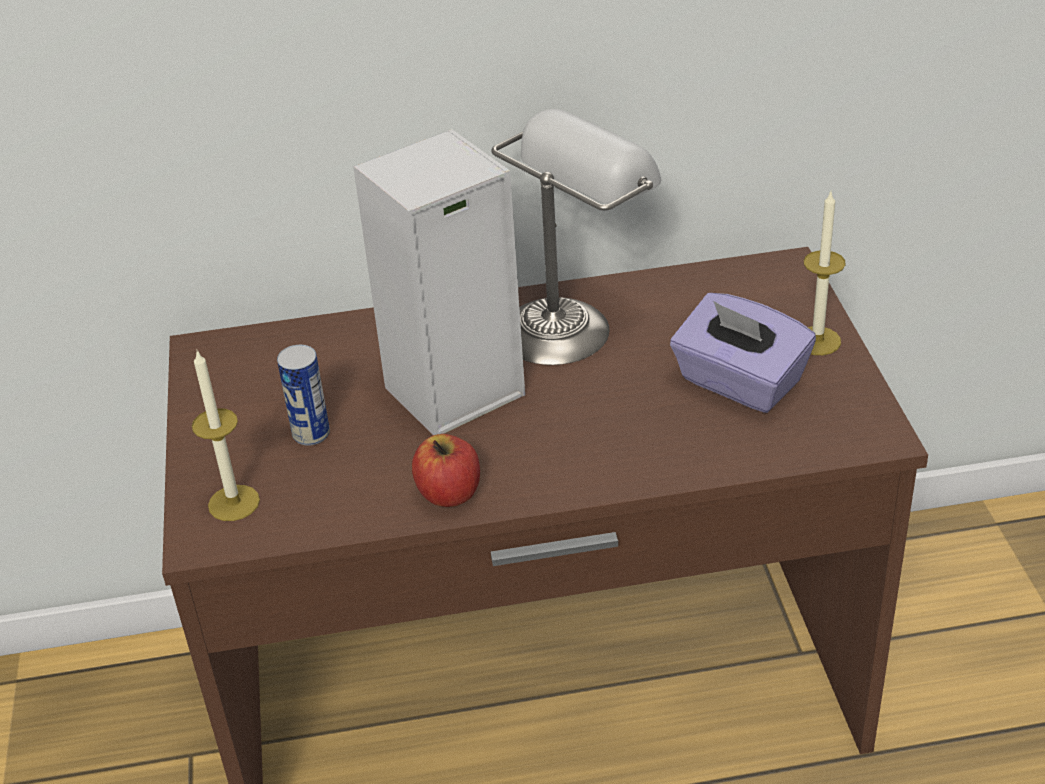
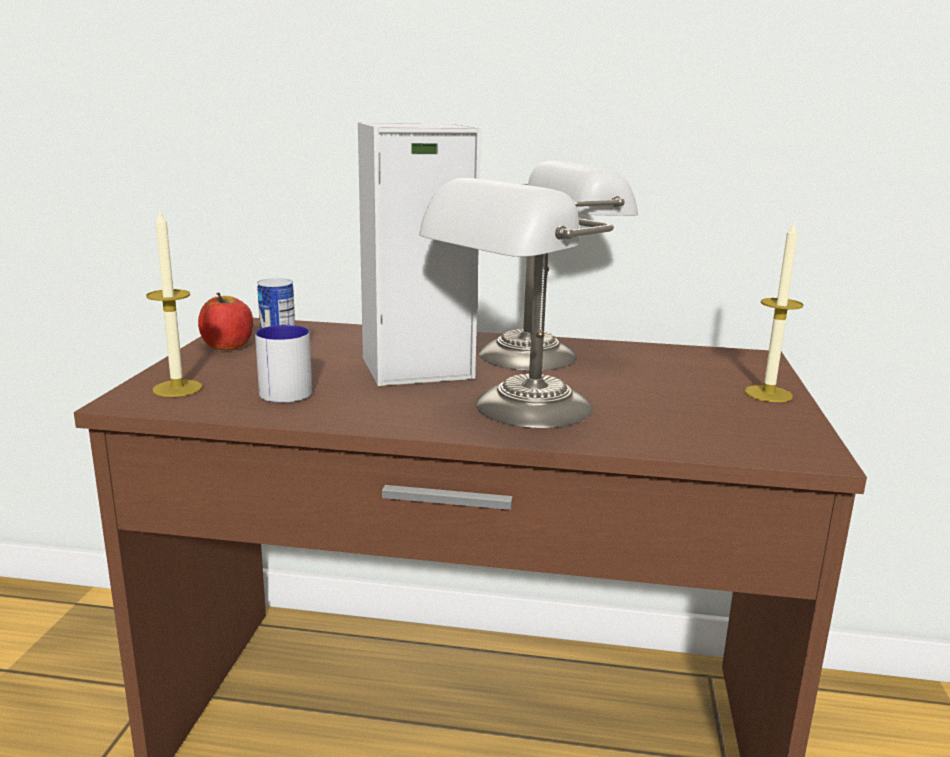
camera: 15 degrees right, 20 degrees down
apple [412,434,480,507] -> apple moved to [198,293,253,350]
purple tissue box [670,293,816,413] -> none
none -> mug [255,325,312,403]
none -> white table lamp [419,178,614,428]

